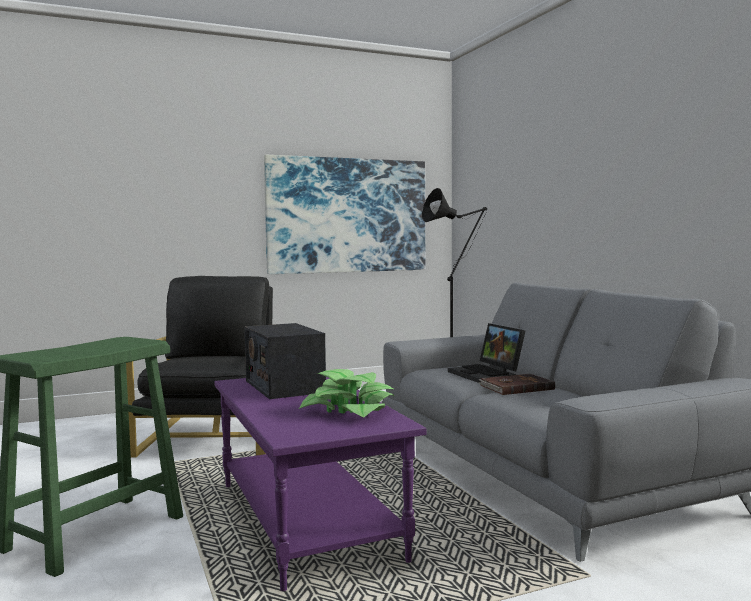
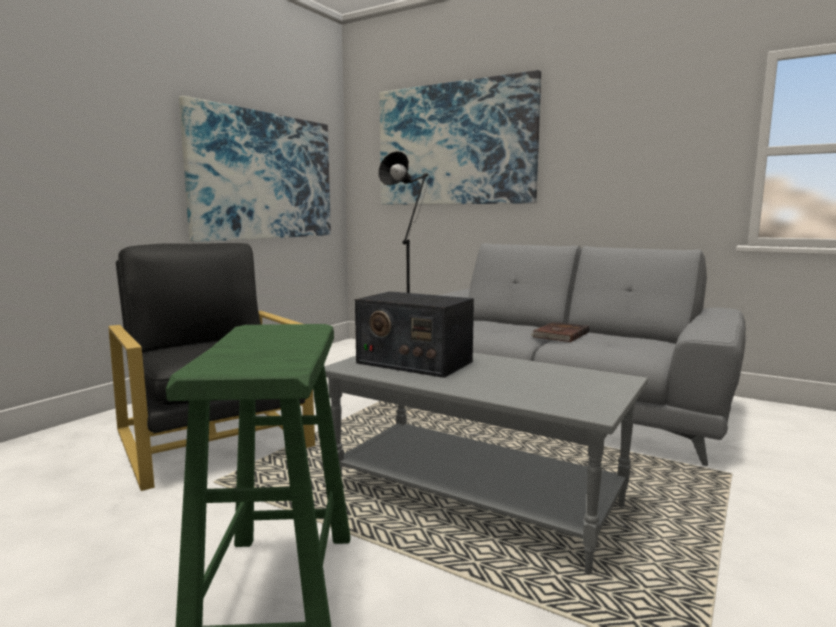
camera: 35 degrees left, 5 degrees up
purple coffee table [215,377,426,591] -> grey coffee table [325,352,648,575]
potted plant [299,369,394,417] -> none
laptop [448,323,525,382] -> none
none -> picture [380,70,541,205]

